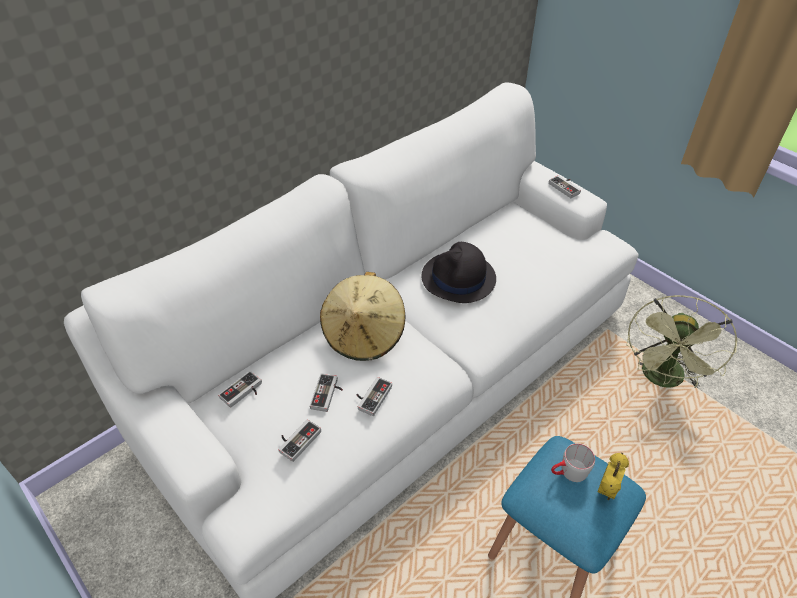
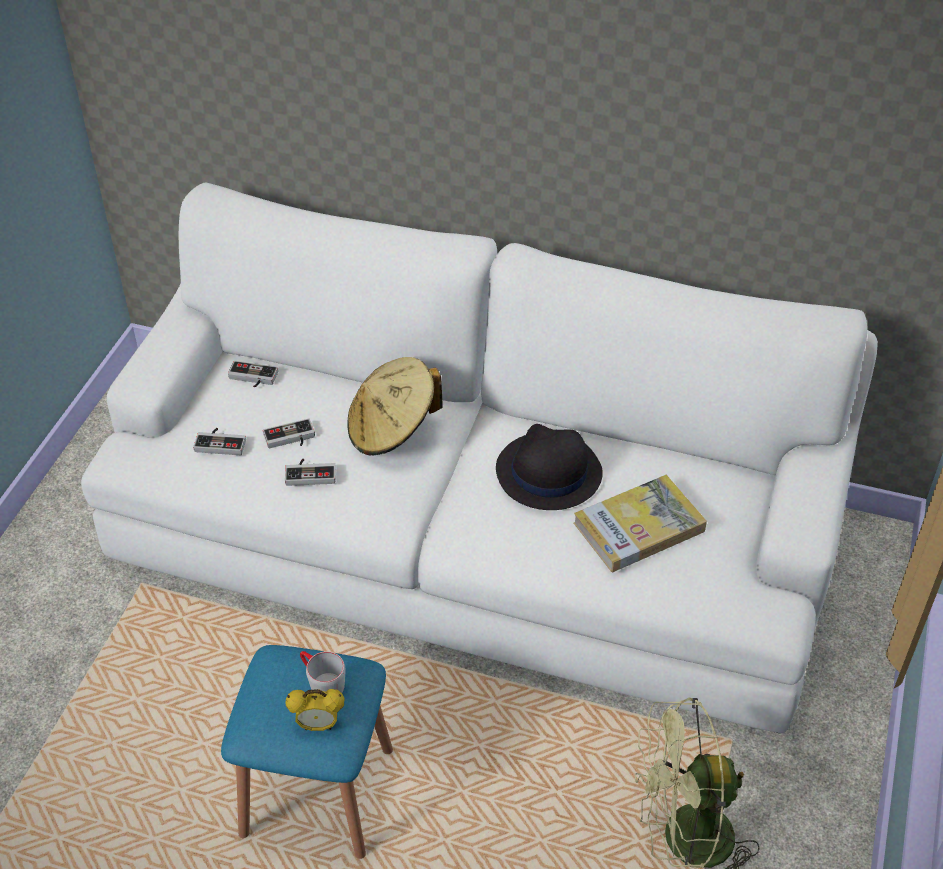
camera: 60 degrees right, 0 degrees up
game controller [549,175,581,198] -> none
none -> book [574,475,707,572]

